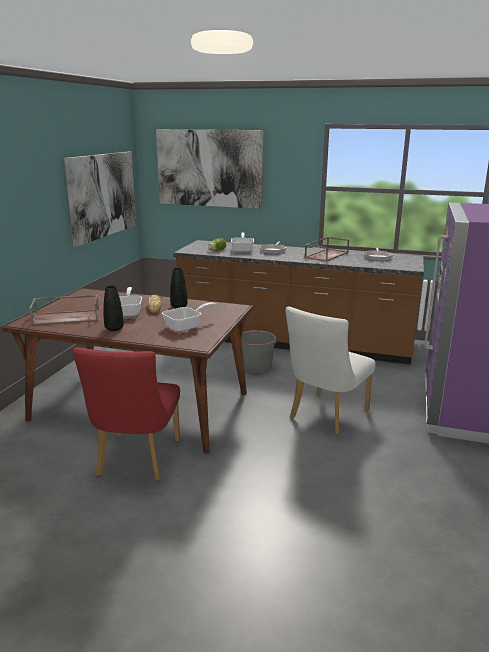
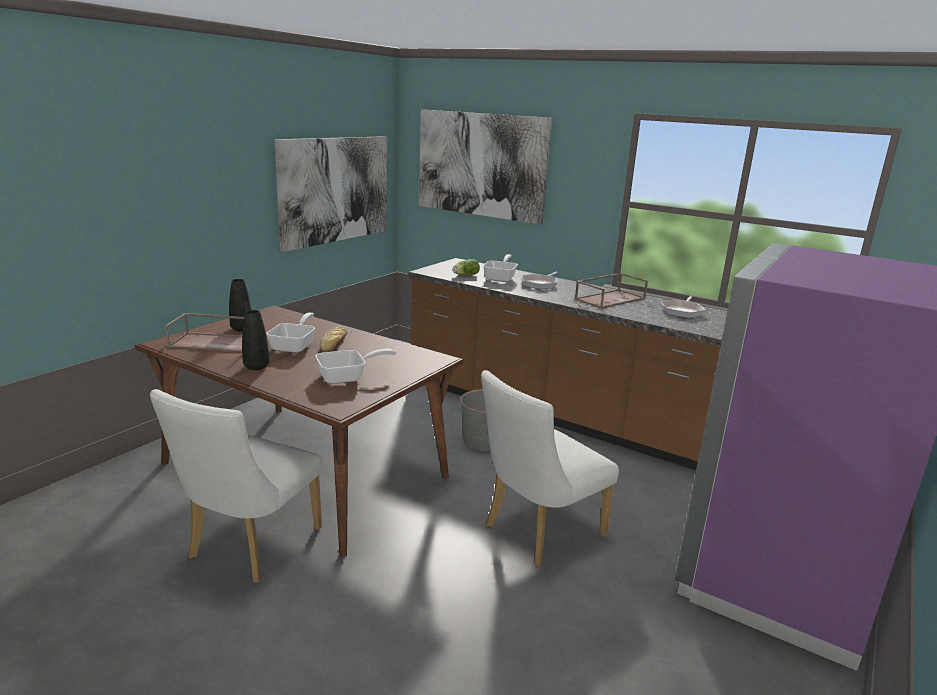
camera: 15 degrees right, 0 degrees up
red chair [73,347,180,480] -> white chair [150,389,322,582]
black vase [170,268,187,308] -> black vase moved to [229,279,252,331]

